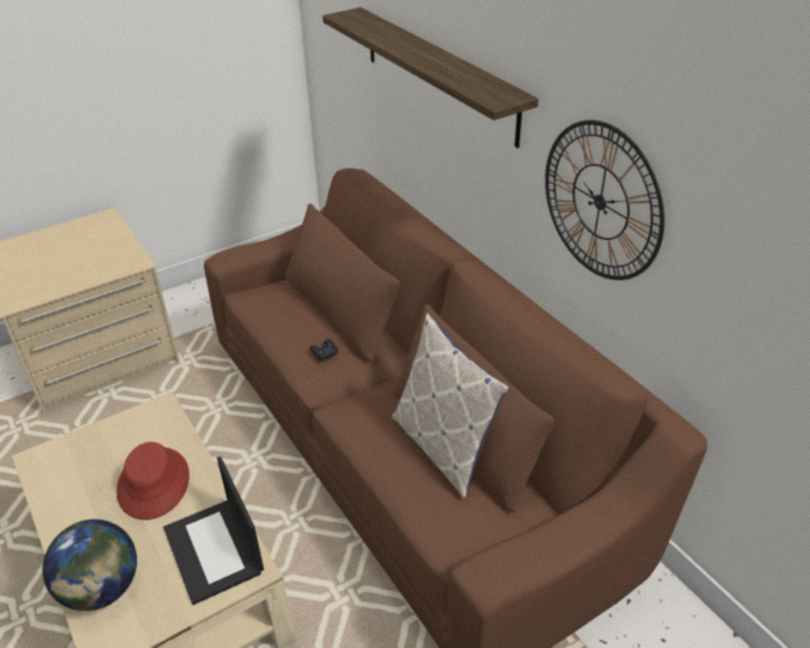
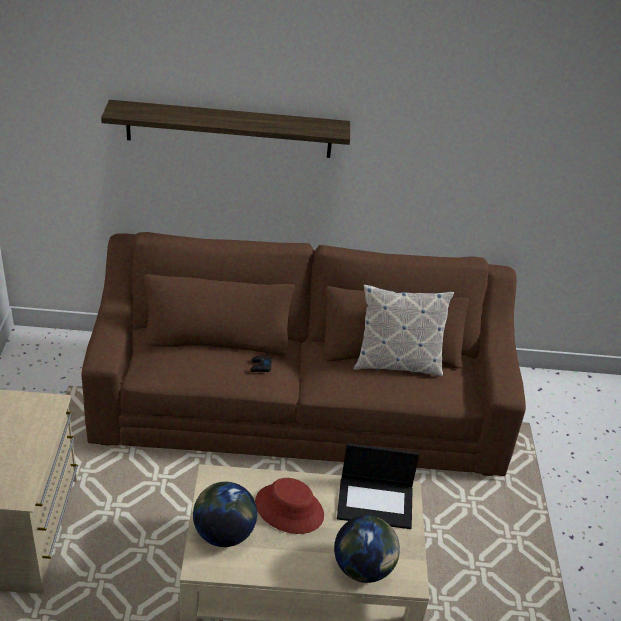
camera: 60 degrees left, 0 degrees up
wall clock [545,120,665,280] -> none
none -> globe [193,482,257,547]

